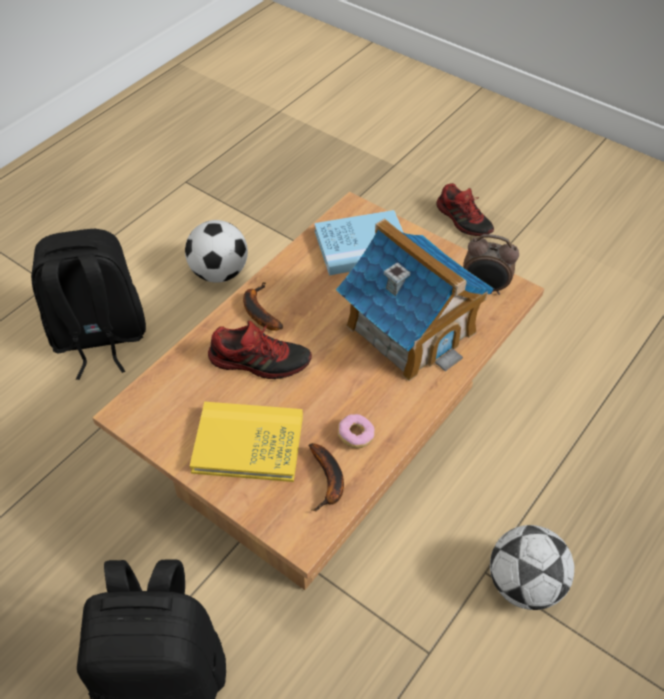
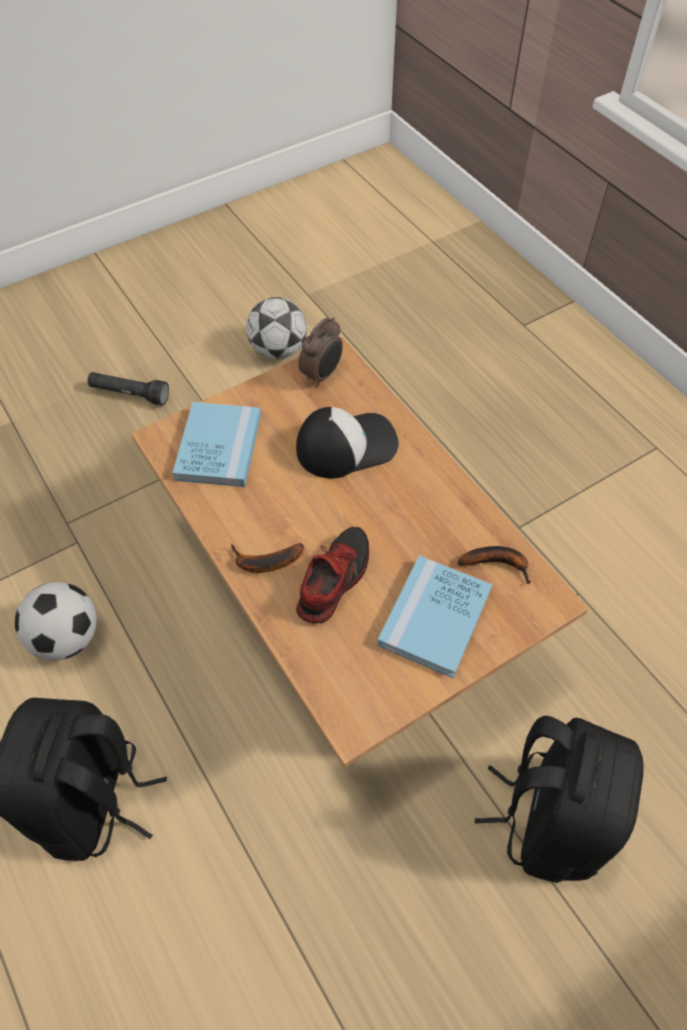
camera: 70 degrees left, 5 degrees up
yellow book [190,402,303,482] -> blue book [377,556,492,678]
toy house [336,218,494,381] -> cap [296,407,399,478]
donut [338,414,375,448] -> none
shoe [436,183,494,236] -> black flashlight [88,372,169,406]
football [490,525,574,610] -> football moved to [246,297,307,359]

